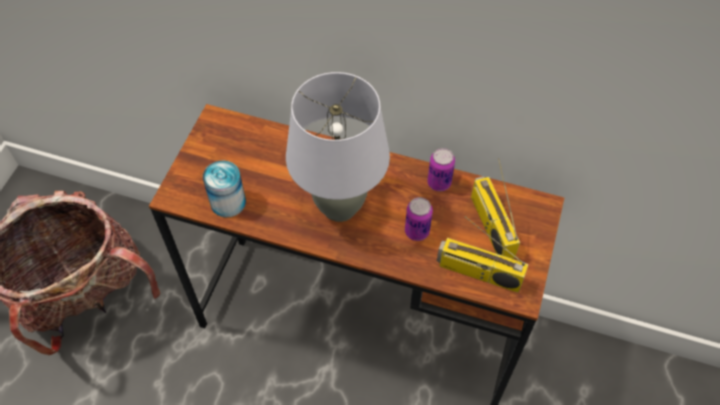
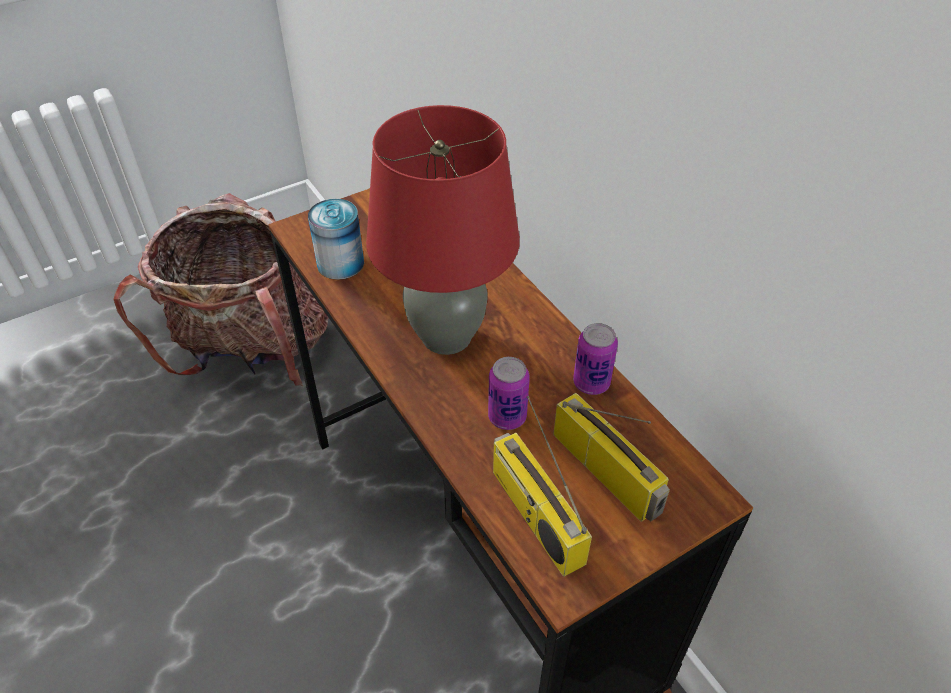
camera: 40 degrees right, 10 degrees down
grey table lamp [286,72,390,222] -> red table lamp [366,105,520,355]
radio [471,158,520,259] -> radio turned 120 degrees clockwise [553,393,670,522]

